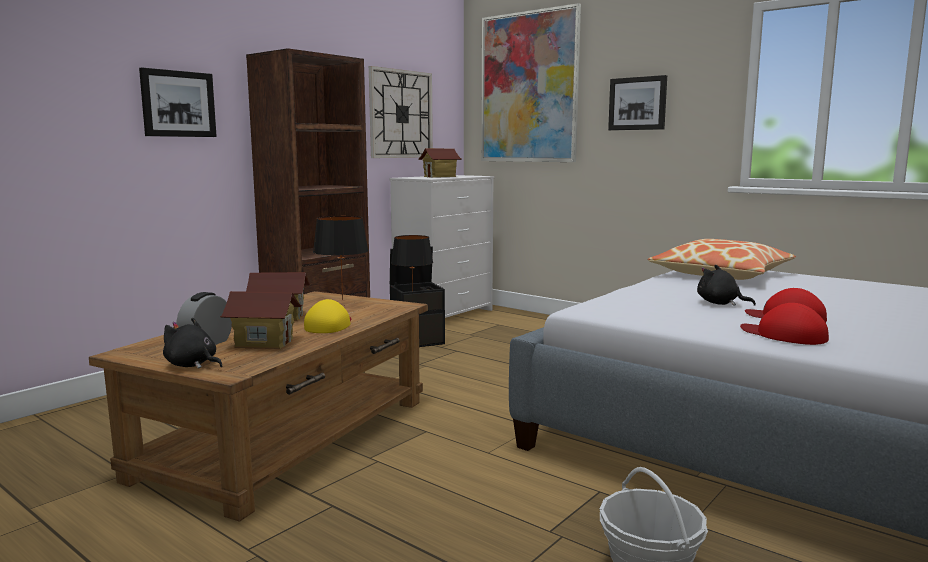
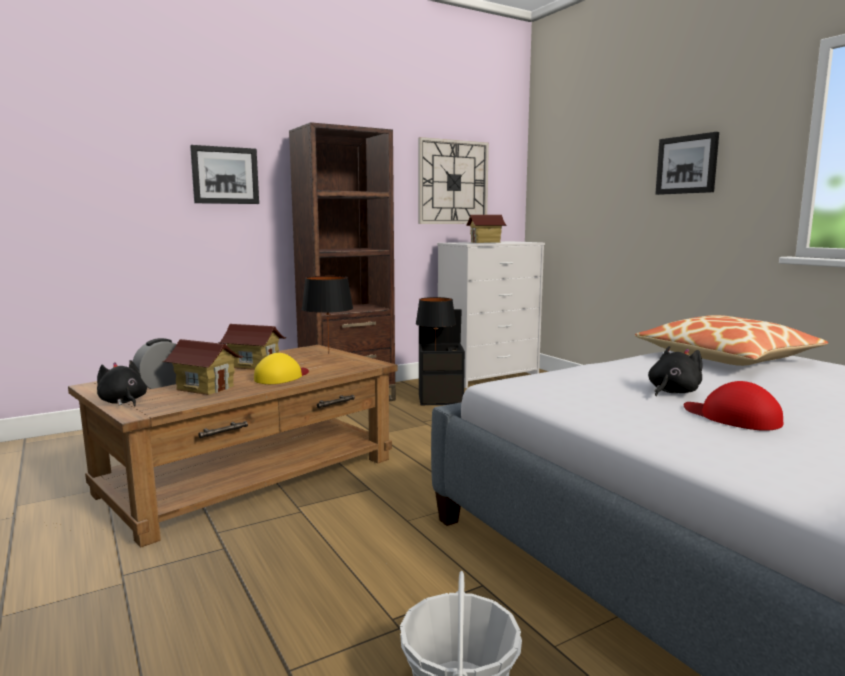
camera: 20 degrees right, 0 degrees up
picture [481,3,581,162] -> none
black plush toy [697,265,756,306] -> black plush toy turned 75 degrees clockwise [648,346,702,396]
red cap [740,303,829,345] -> none

